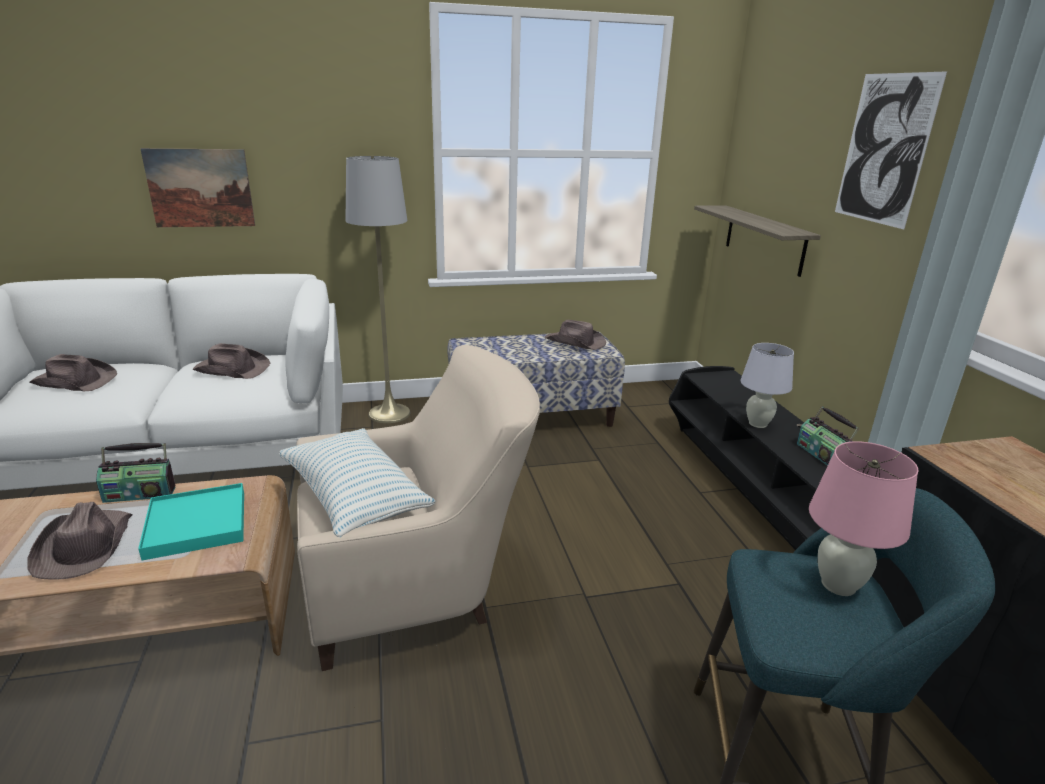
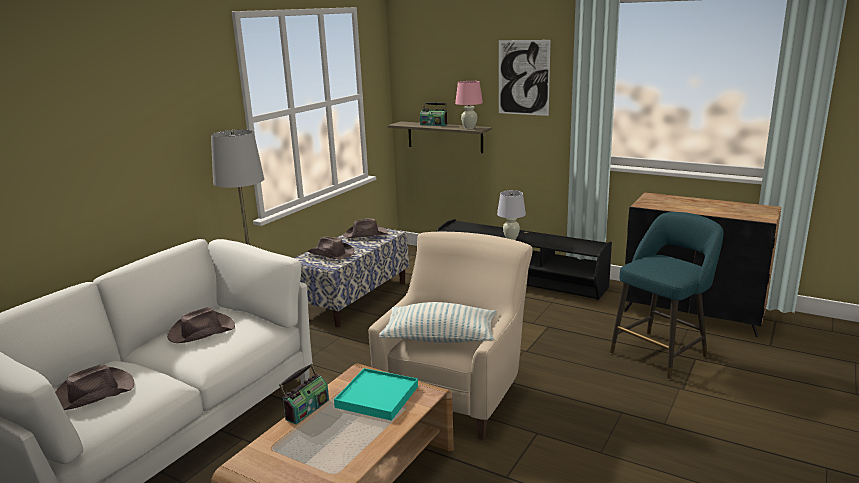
camera: 45 degrees left, 5 degrees down
brown hat [27,502,133,580] -> brown hat moved to [307,236,354,260]
picture [140,148,255,227] -> none
radio [797,406,859,466] -> radio moved to [420,102,447,126]
pink table lamp [809,441,919,596] -> pink table lamp moved to [455,81,483,129]

